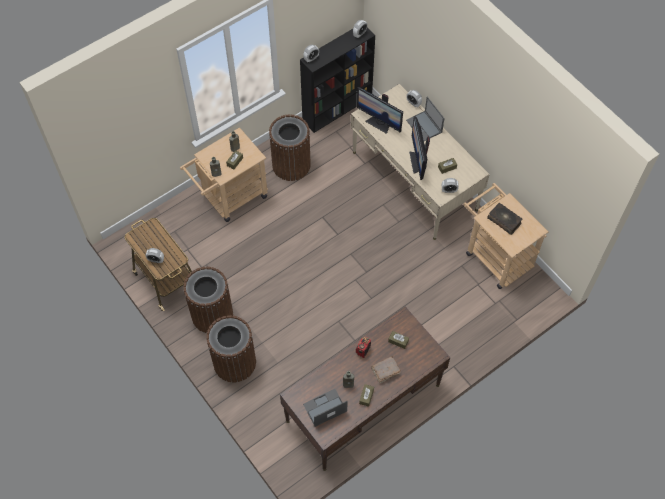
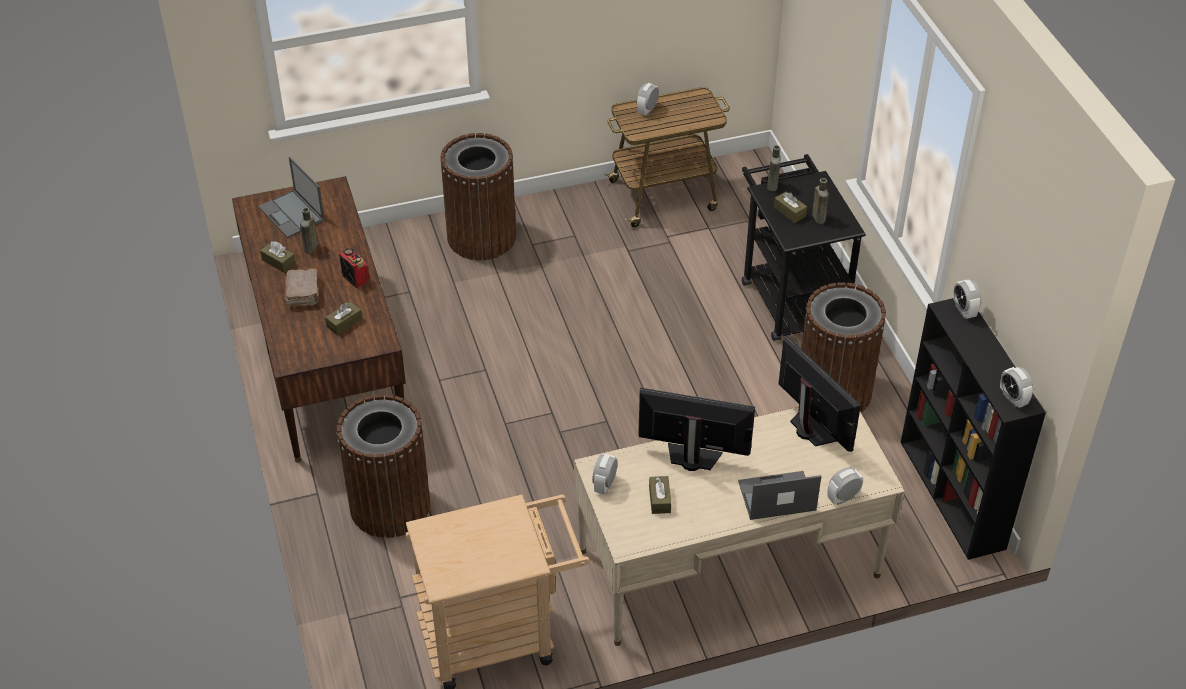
camera: 110 degrees right, 15 degrees down
beige cart [180,127,268,222] -> black cart [742,154,866,341]
brown trash can [183,267,233,333] -> brown trash can moved to [337,394,430,538]
laptop [303,389,348,427] -> laptop turned 150 degrees clockwise [258,157,325,238]
monitor [357,87,403,134] -> monitor turned 90 degrees clockwise [778,336,861,452]
book [487,203,522,235] -> none

